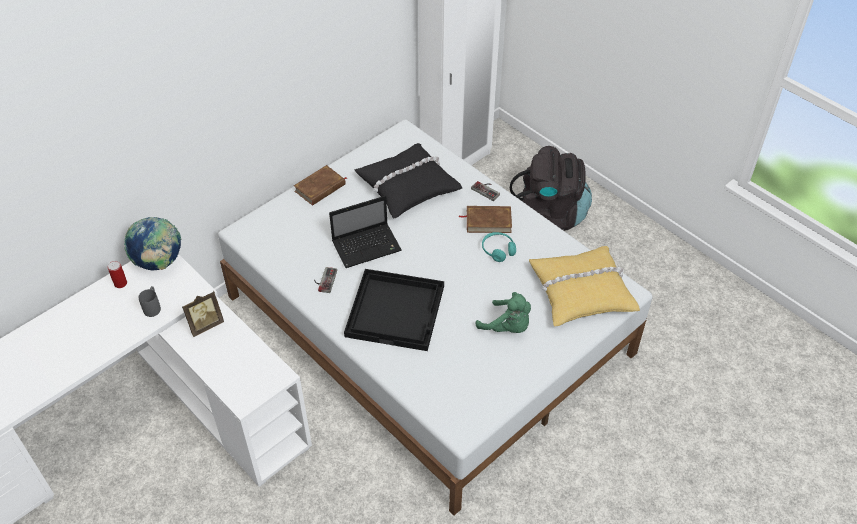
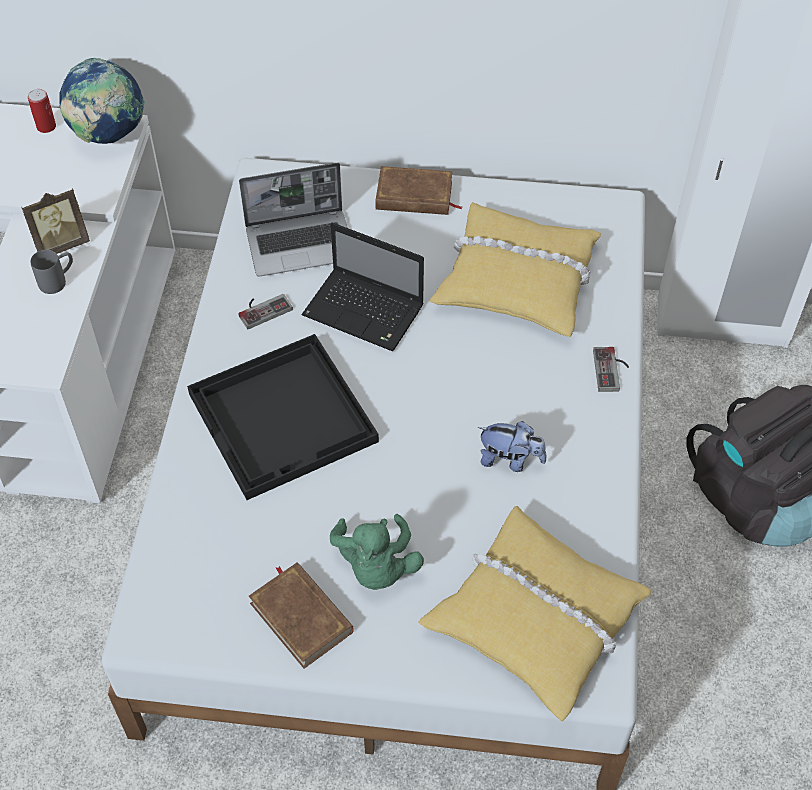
camera: 50 degrees right, 5 degrees up
grey mug [138,286,161,317] -> grey mug moved to [30,250,73,294]
picture frame [182,291,224,337] -> picture frame turned 45 degrees counterclockwise [21,188,90,254]
black pillow [355,143,462,219] -> yellow pillow [430,202,601,337]
brown book [459,206,512,233] -> brown book moved to [249,562,354,669]
turquoise headphones [482,232,516,262] -> plush toy [478,421,546,472]
none -> laptop [239,163,348,277]

